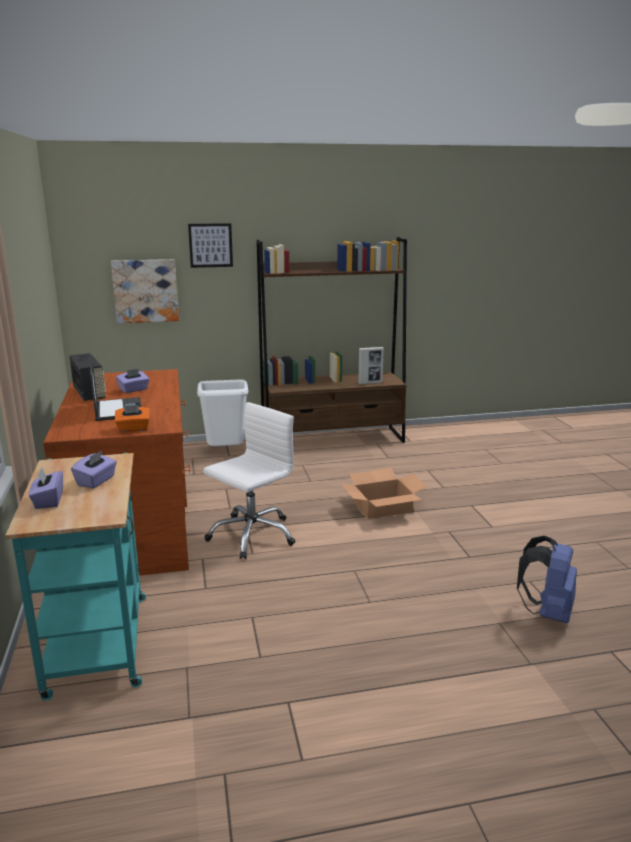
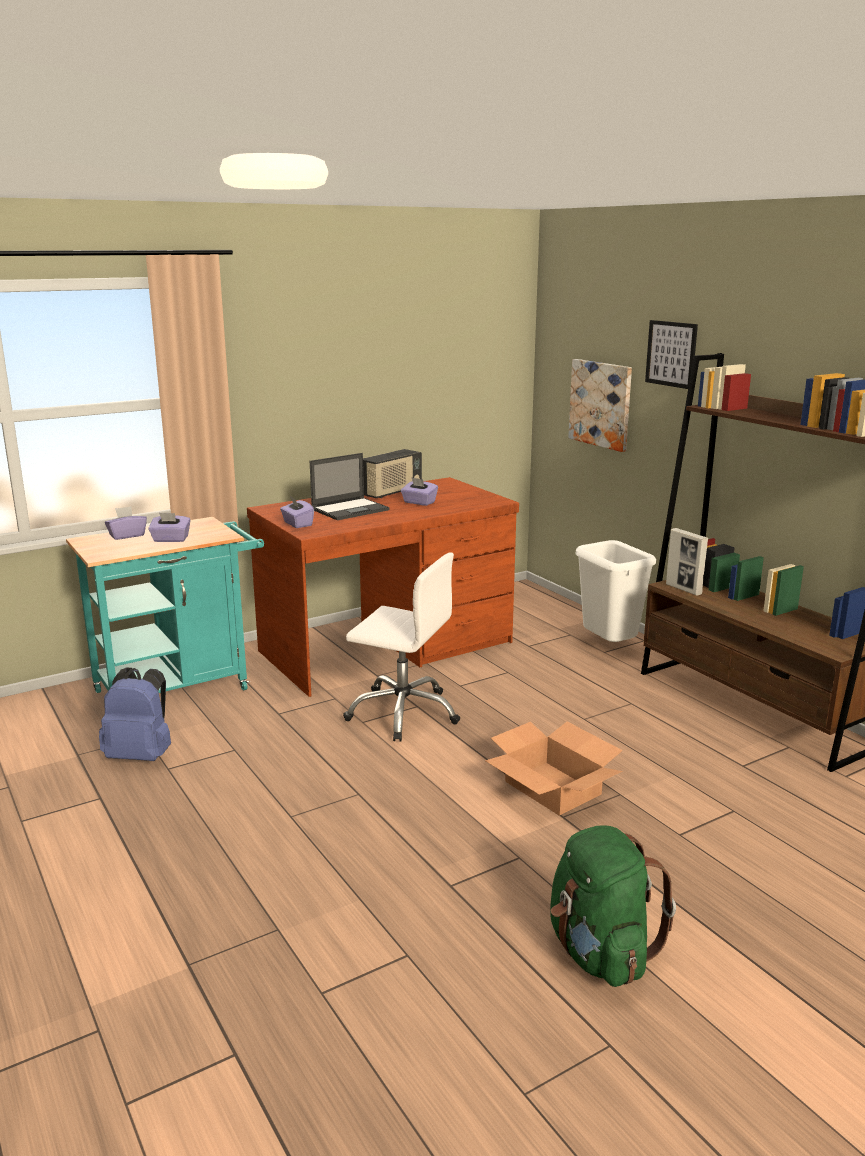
camera: 70 degrees right, 0 degrees up
orange tissue box [115,405,150,432] -> purple tissue box [280,496,314,528]
picture frame [358,347,384,384] -> picture frame moved to [666,528,708,596]
blue backpack [517,536,577,623] -> blue backpack moved to [99,667,171,761]
none -> green backpack [550,825,676,987]

